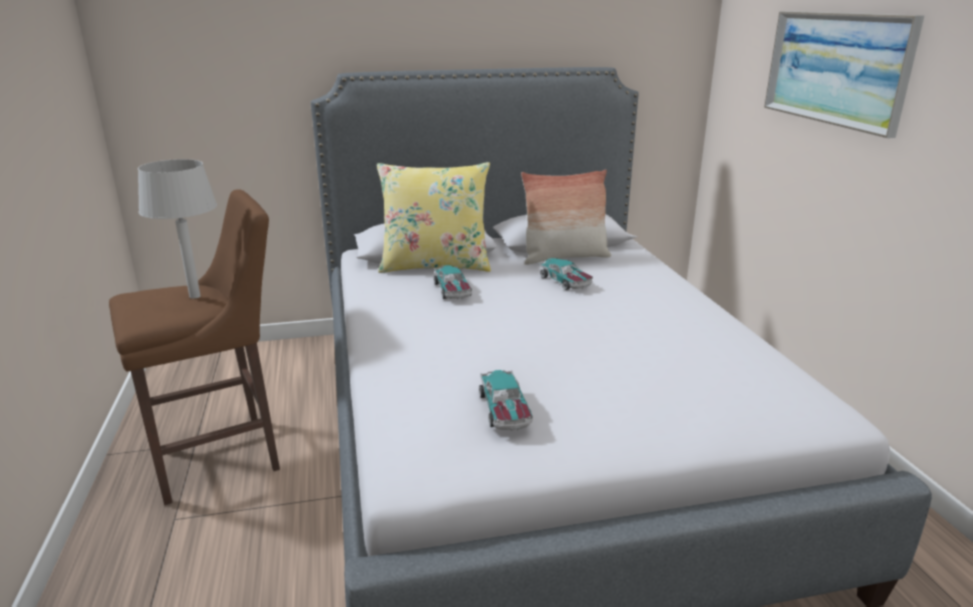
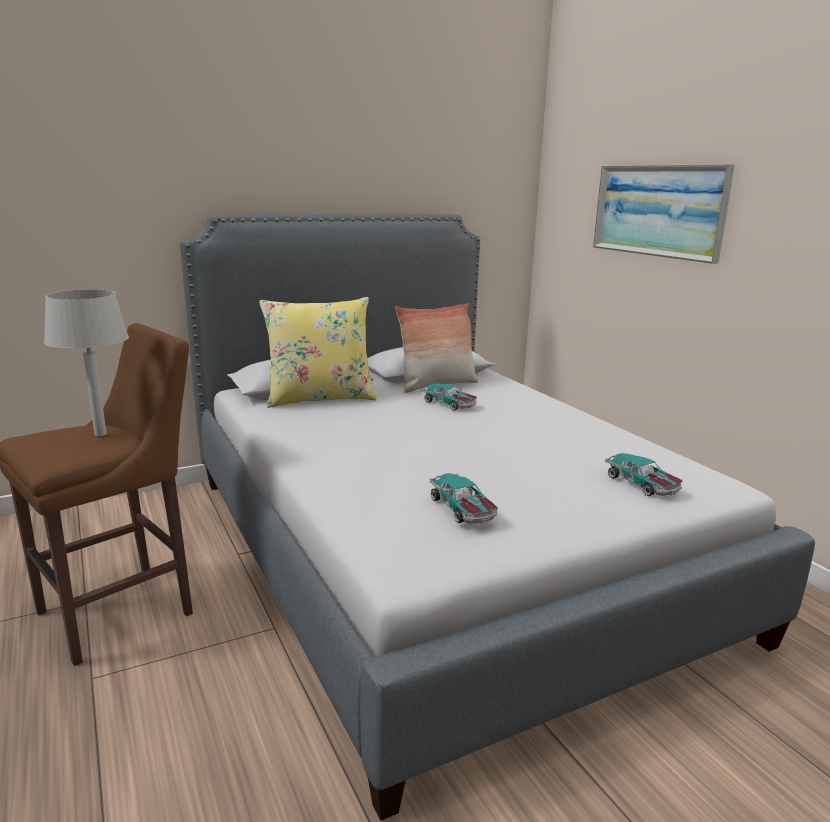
camera: 15 degrees left, 5 degrees down
toy car [434,265,472,299] -> toy car moved to [605,453,683,496]

